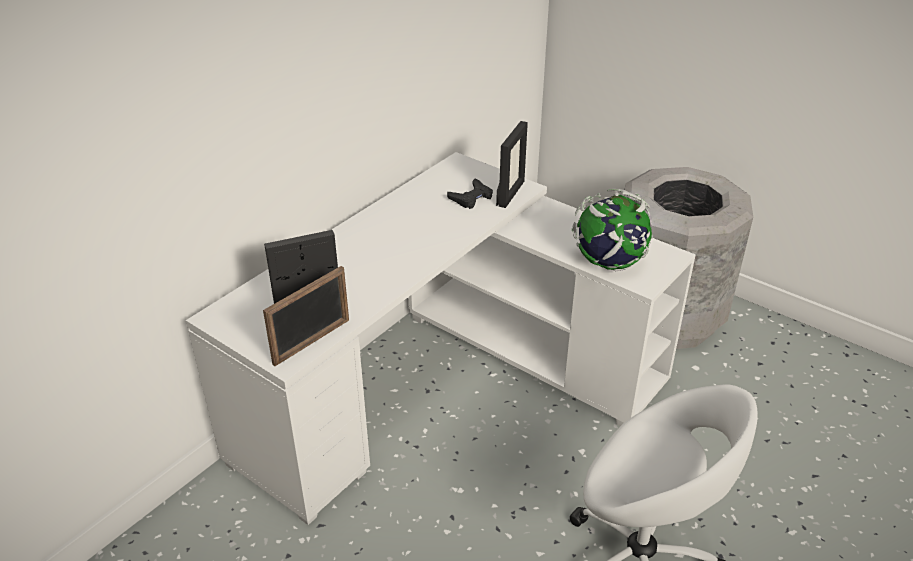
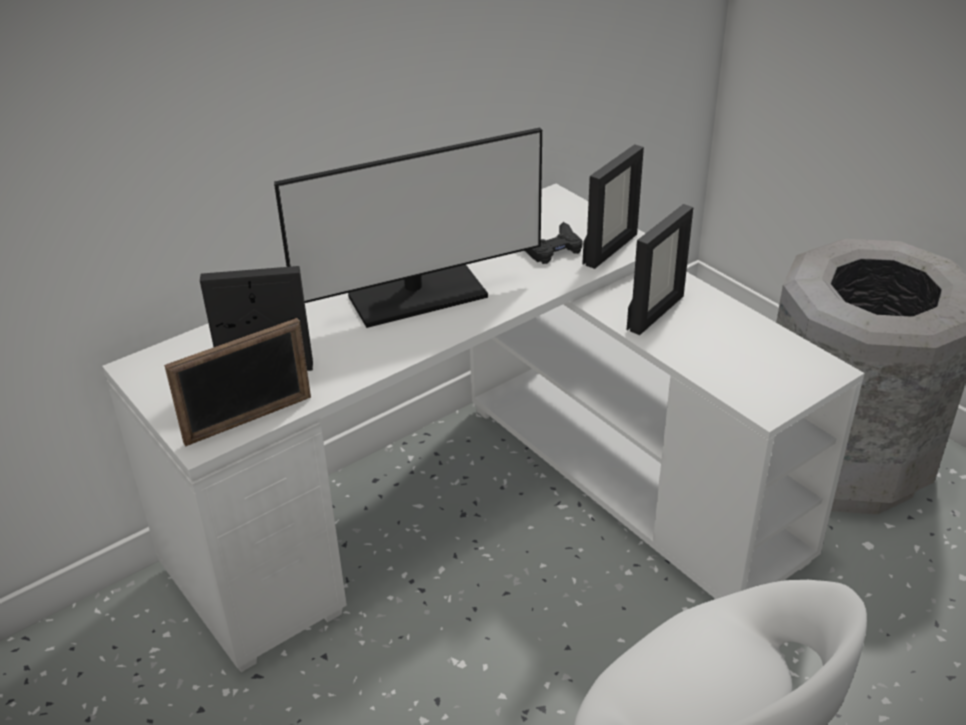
camera: 15 degrees right, 0 degrees up
globe [572,189,653,271] -> none
none -> monitor [274,128,542,328]
none -> picture frame [627,204,693,335]

